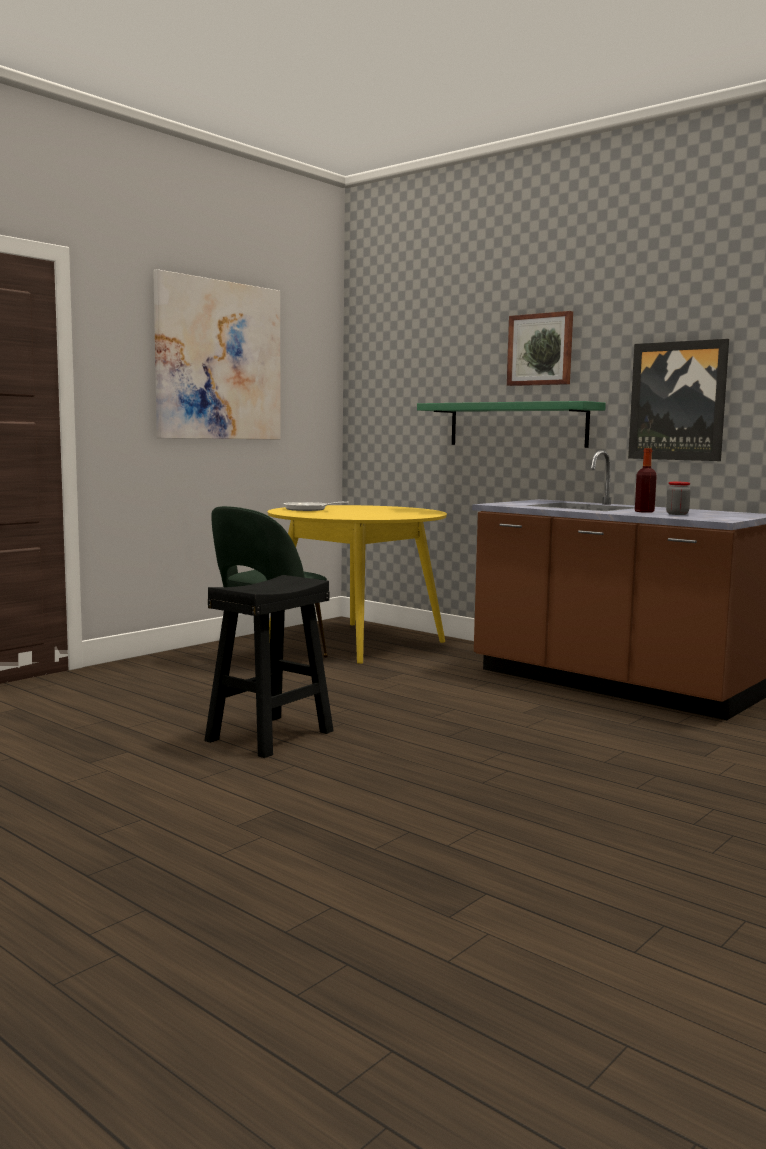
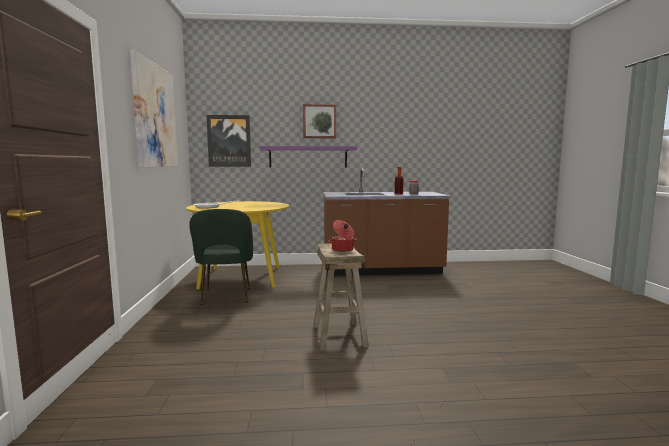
camera: 45 degrees left, 0 degrees up
black stool [204,575,334,758] -> beige stool [314,243,369,350]
green shelf [417,401,606,448] -> purple shelf [259,146,357,168]
picture [628,339,729,461] -> picture moved to [206,115,251,167]
none -> cooking pot [328,220,357,252]

